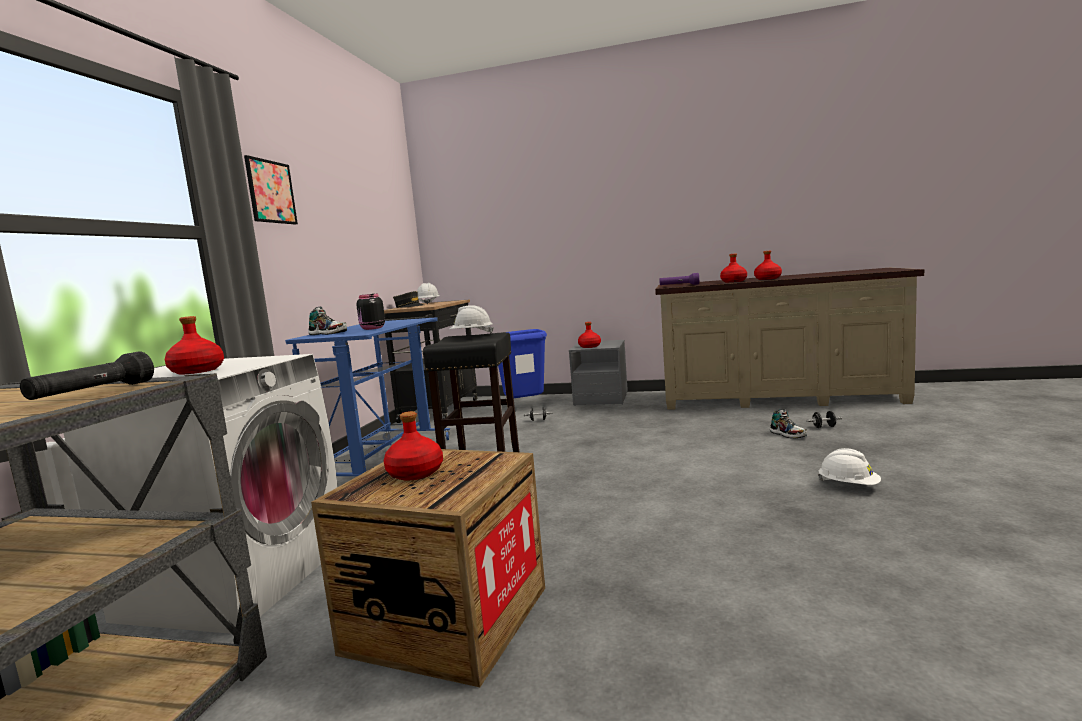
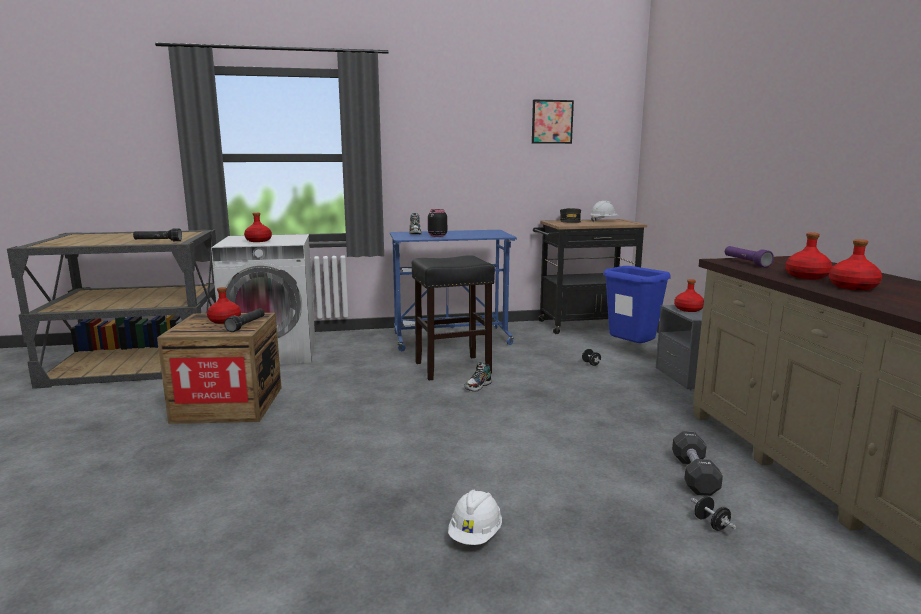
camera: 65 degrees right, 5 degrees up
picture [244,155,298,225] -> picture moved to [532,100,574,144]
white hard hat [450,305,494,334] -> none
shoe [770,409,807,438] -> shoe moved to [464,362,492,392]
none -> black flashlight [224,308,265,332]
none -> black dumbbell [672,431,723,496]

